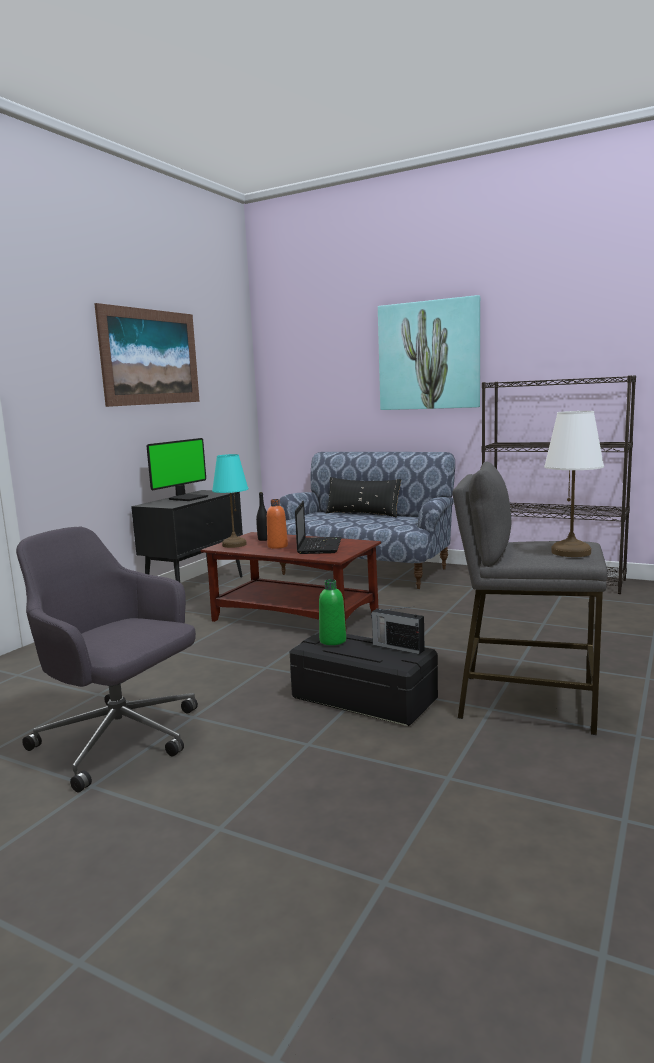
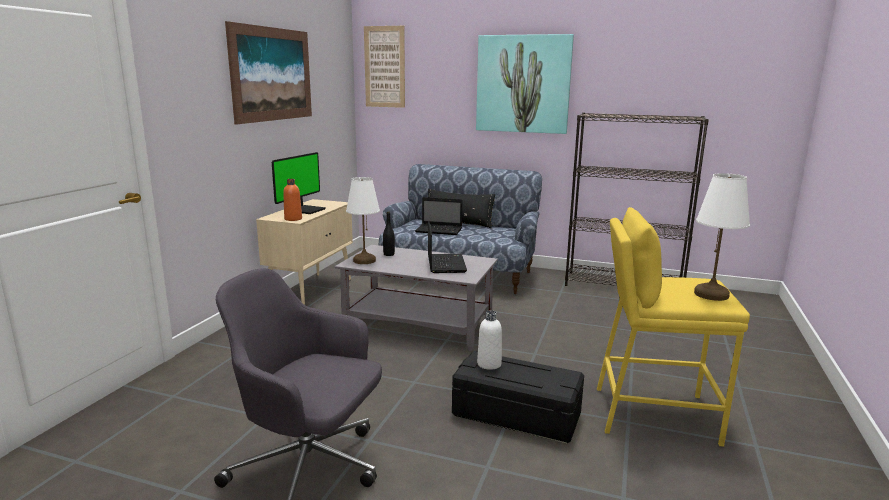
camera: 10 degrees left, 5 degrees up
black cabinet [131,490,243,582] -> beige cabinet [256,199,353,305]
brown coffee table [201,532,381,626] -> grey coffee table [335,245,498,351]
turquoise table lamp [212,454,248,548] -> white table lamp [346,177,380,264]
orange bottle [267,499,288,549] -> orange bottle moved to [283,179,302,221]
green bottle [319,579,346,645] -> white bottle [477,310,502,370]
radio [371,607,425,654] -> none
grey stool [452,462,608,735] -> yellow stool [597,207,750,447]
none -> picture [364,26,405,108]
none -> laptop [415,197,462,235]

